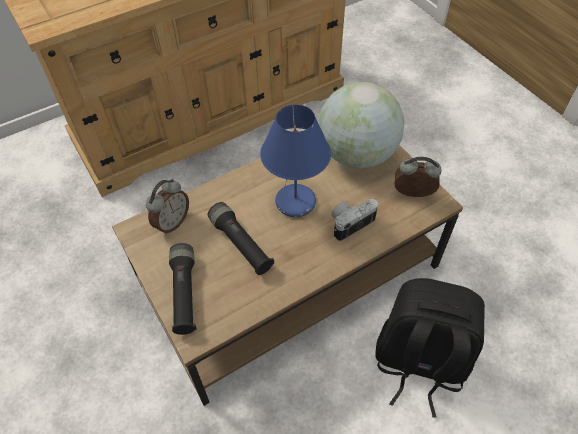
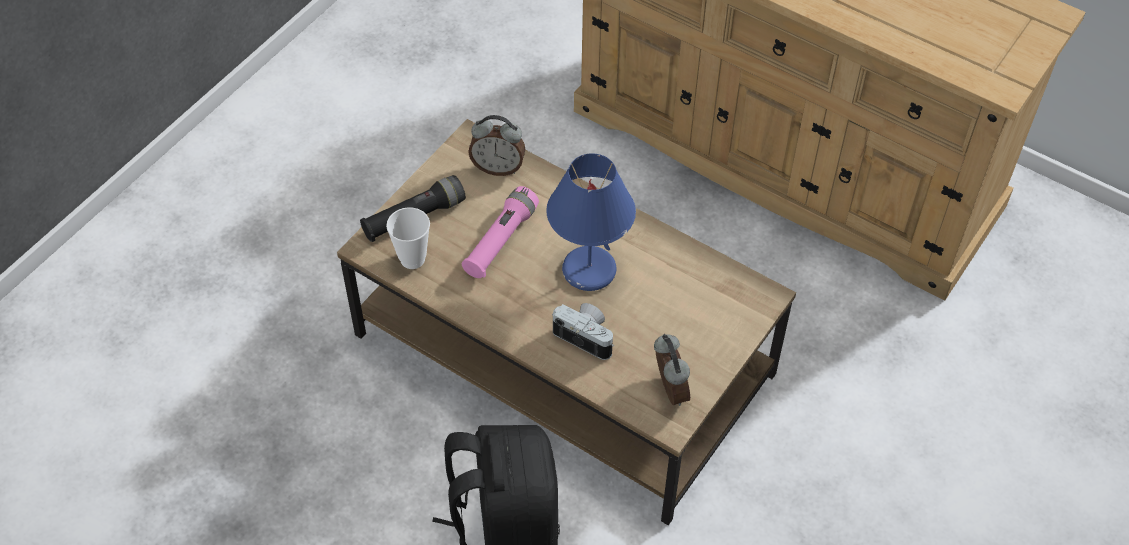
camera: 65 degrees right, 0 degrees up
black flashlight [208,202,274,275] -> pink flashlight [462,186,539,278]
globe [318,82,405,169] -> none
none -> cup [386,207,430,269]

